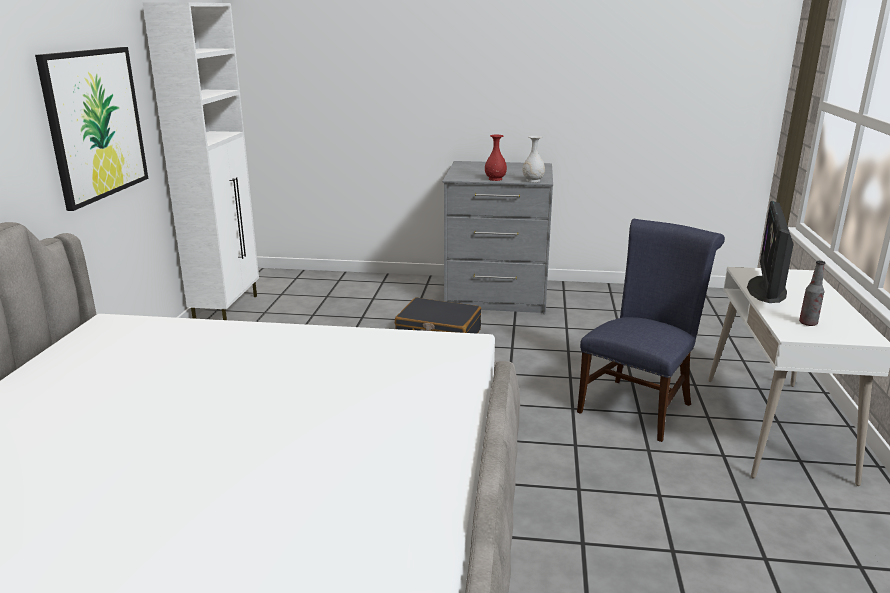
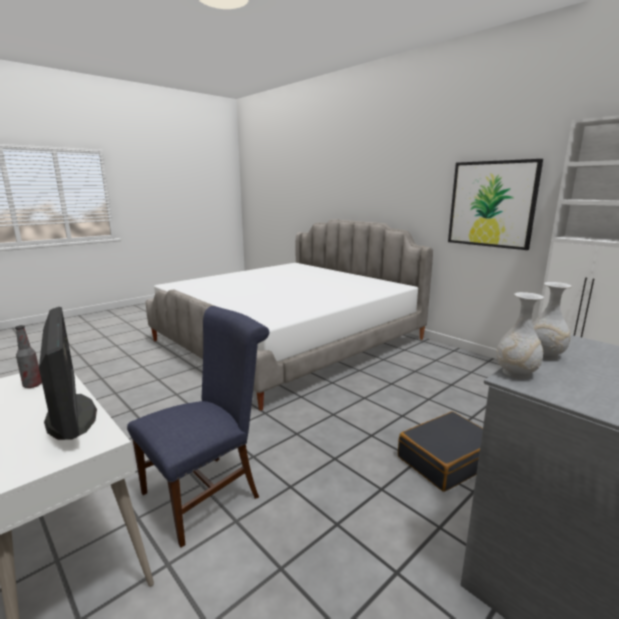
camera: 130 degrees right, 5 degrees down
red vase [485,135,507,181] -> white vase [532,282,572,360]
blue chair [577,219,725,442] -> blue chair turned 120 degrees counterclockwise [127,306,269,547]

